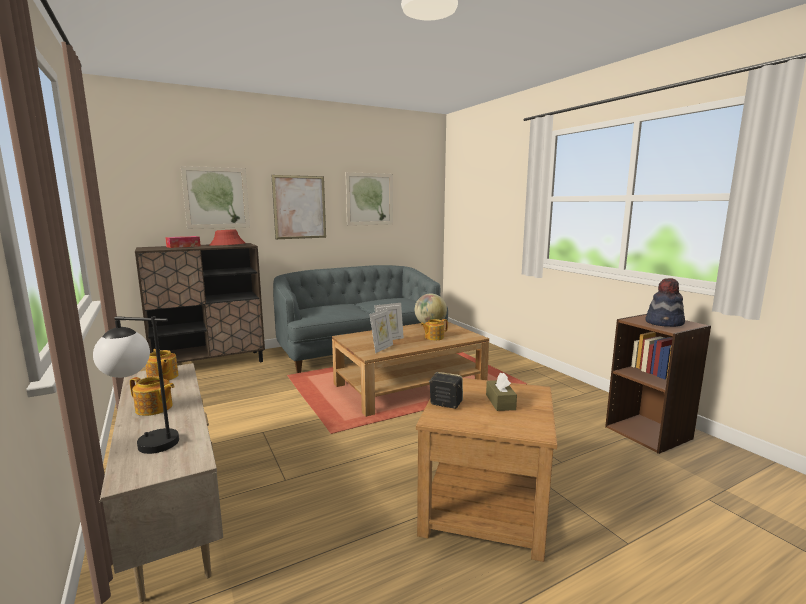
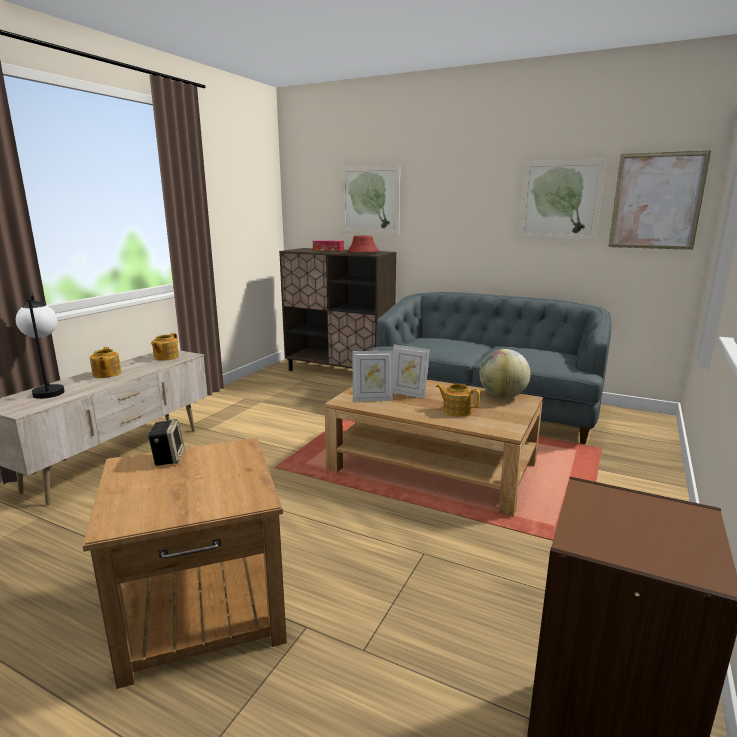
camera: 55 degrees right, 5 degrees up
picture [272,175,326,239] -> picture moved to [608,151,711,250]
brown tissue box [486,373,517,411] -> none
hat [645,278,685,327] -> none

